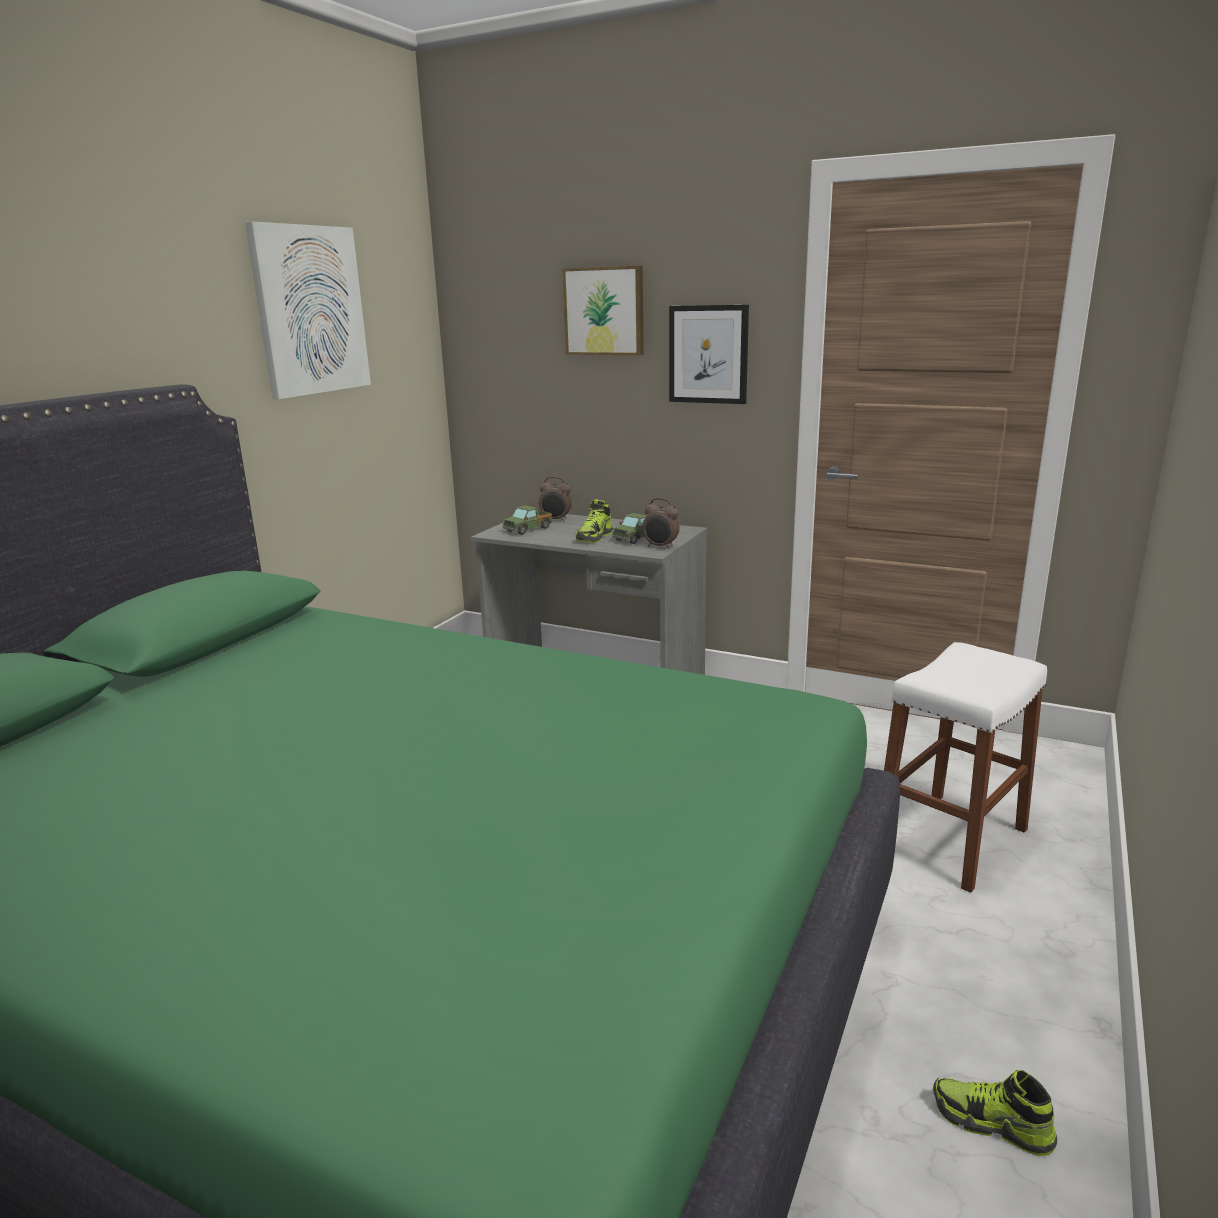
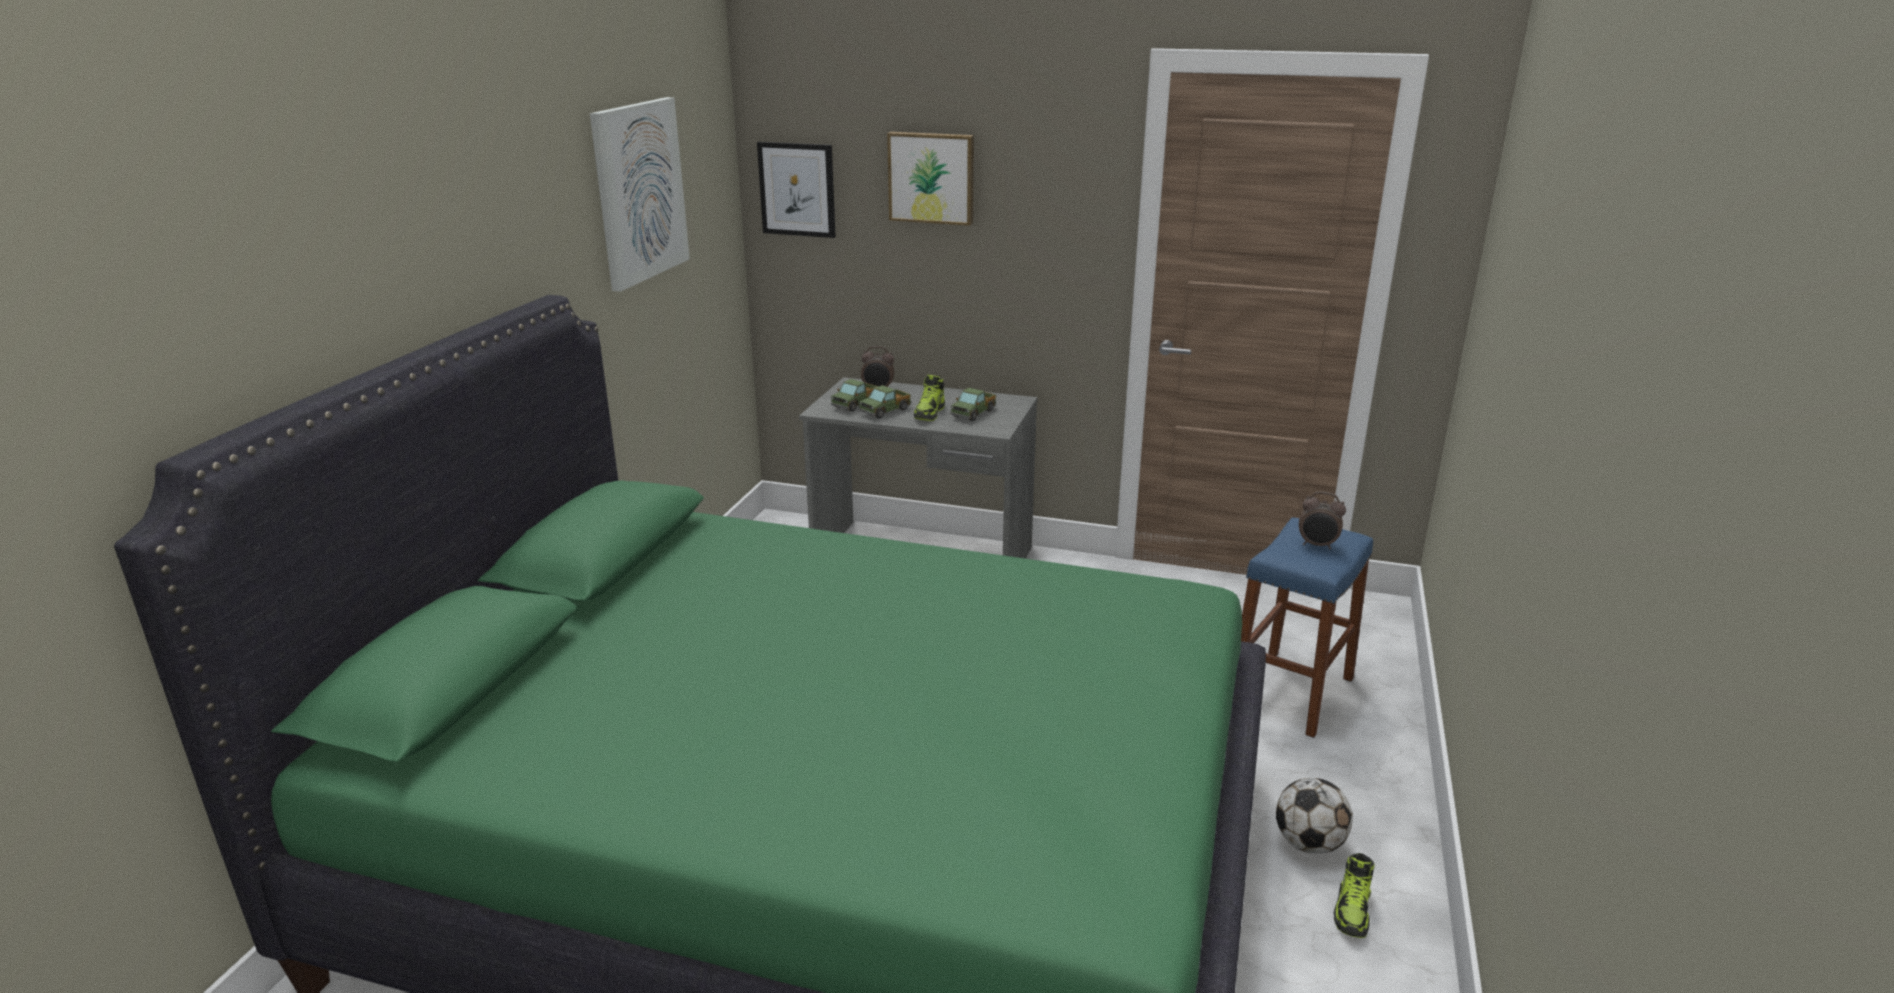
camera: 10 degrees left, 5 degrees up
alarm clock [642,498,680,549] -> alarm clock moved to [1299,492,1346,550]
picture [669,305,749,404] -> picture moved to [757,142,836,238]
white stool [884,642,1047,893] -> blue stool [1241,517,1373,738]
shoe [933,1070,1057,1156] -> shoe turned 90 degrees counterclockwise [1334,853,1374,938]
none -> toy truck [859,385,911,418]
none -> football [1276,778,1353,854]

